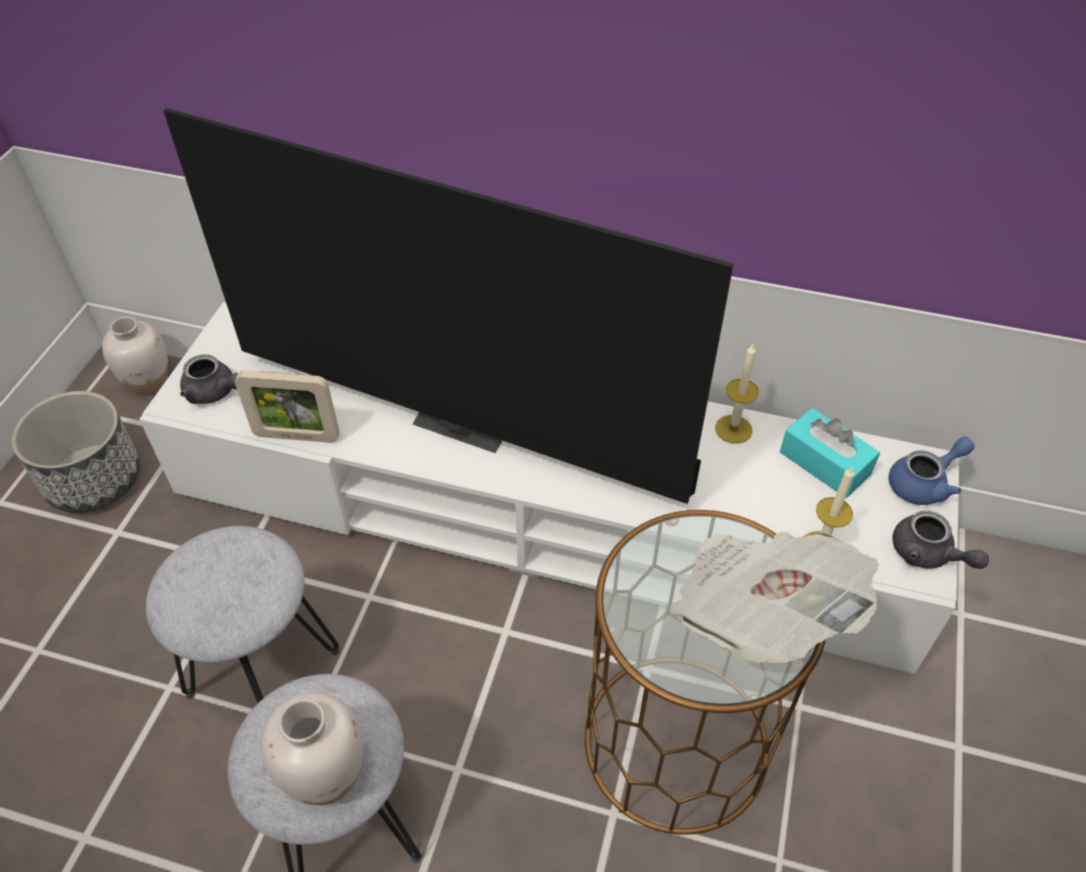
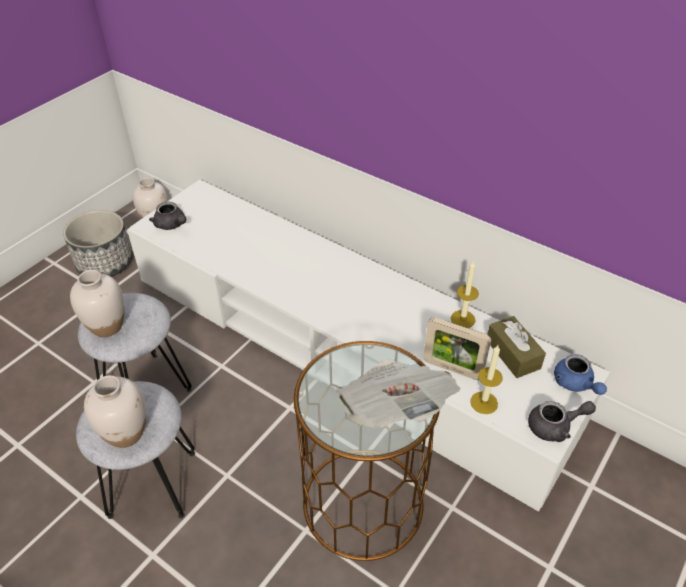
camera: 20 degrees right, 5 degrees down
television [164,108,734,504] -> none
picture frame [235,370,340,443] -> picture frame moved to [423,317,491,380]
turquoise tissue box [780,408,880,498] -> brown tissue box [487,316,546,378]
blue teapot [889,437,975,505] -> blue teapot turned 75 degrees clockwise [554,354,607,395]
grey teapot [892,511,989,569] -> grey teapot turned 75 degrees counterclockwise [528,401,596,442]
none -> white vase [70,270,124,337]

